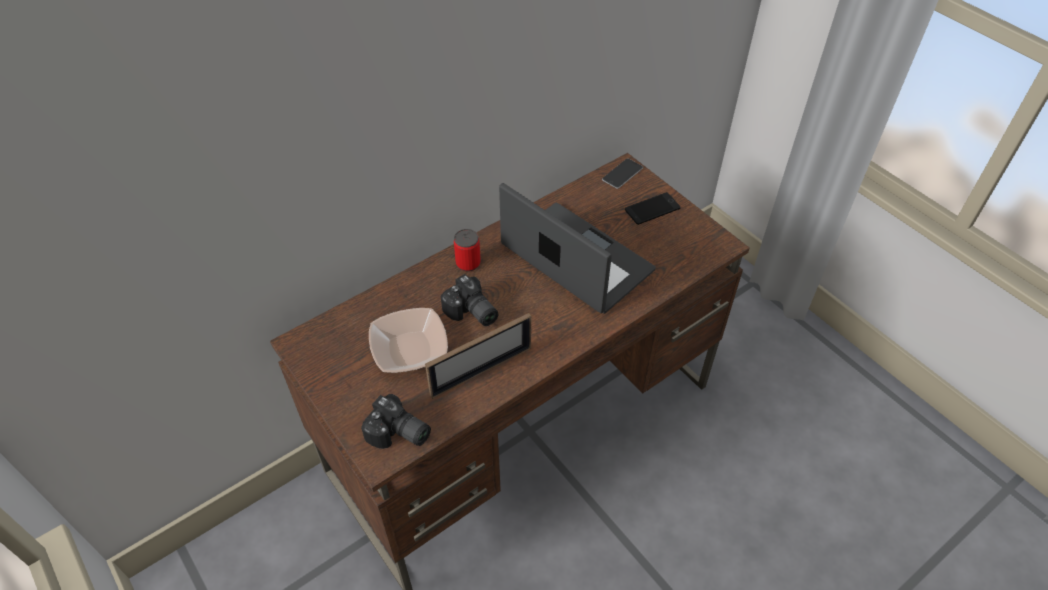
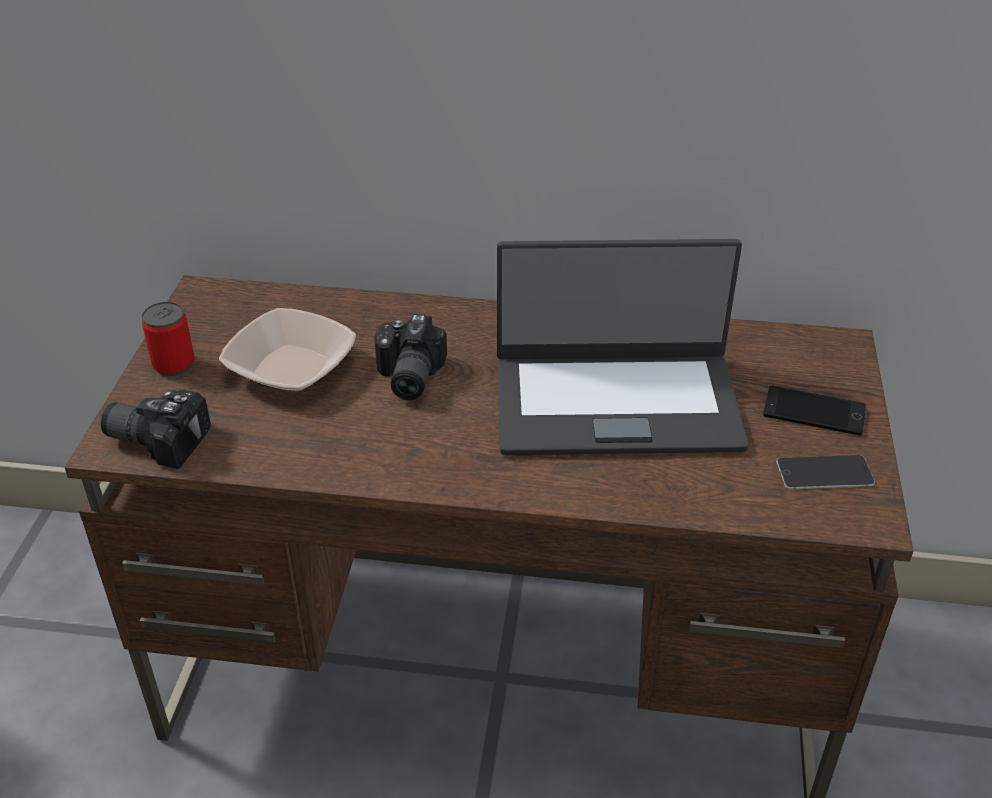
camera: 45 degrees right, 10 degrees down
camera [361,394,431,449] -> camera turned 120 degrees clockwise [101,390,211,469]
picture frame [425,313,531,399] -> none
can [454,229,481,272] -> can moved to [142,302,195,376]
laptop [499,183,656,314] -> laptop turned 90 degrees clockwise [497,239,749,455]
phone [602,158,643,189] -> phone moved to [776,455,875,489]

